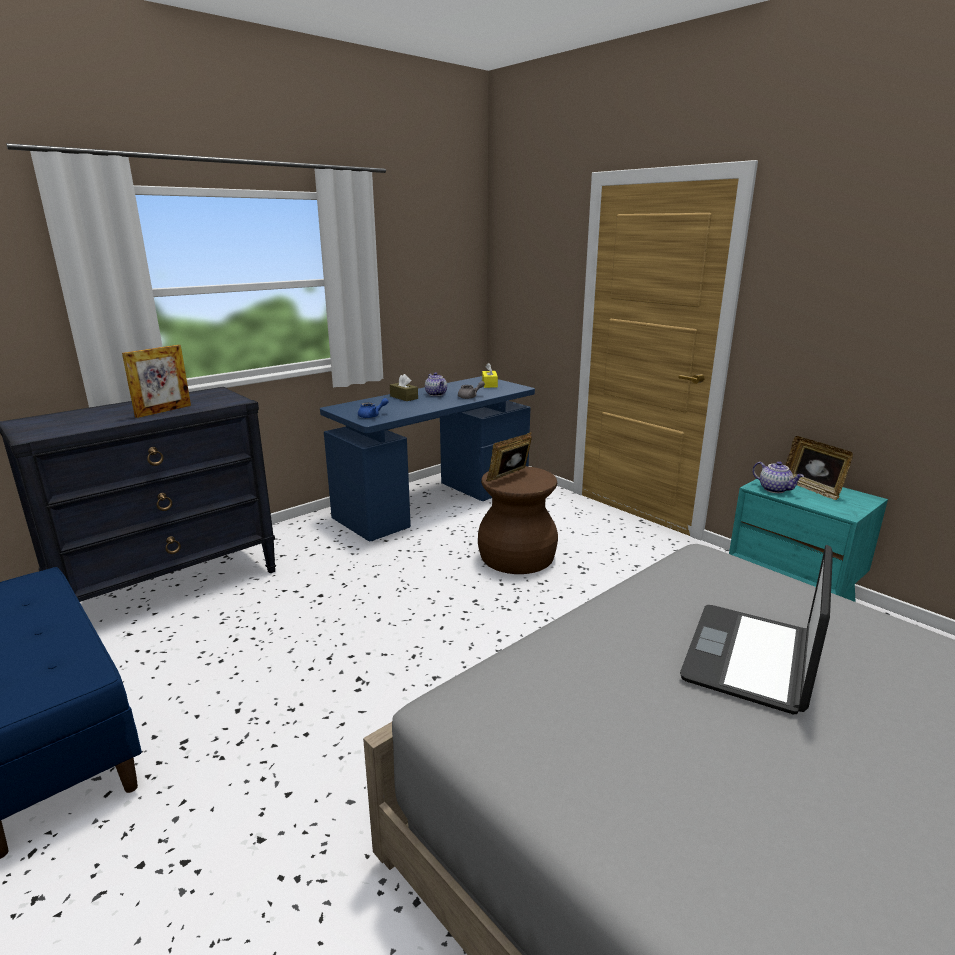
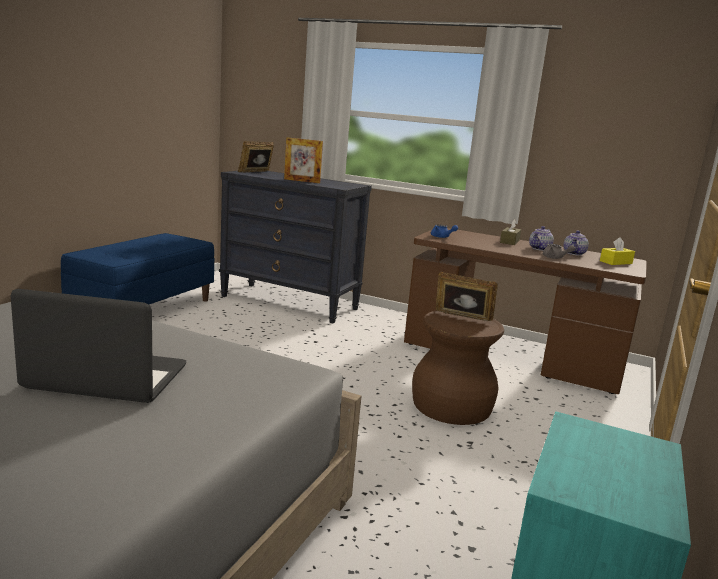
camera: 65 degrees right, 5 degrees down
blue desk [320,376,535,541] -> brown desk [404,228,647,394]
teapot [753,461,804,493] -> teapot moved to [563,231,589,255]
picture frame [785,436,853,500] -> picture frame moved to [238,141,274,172]

